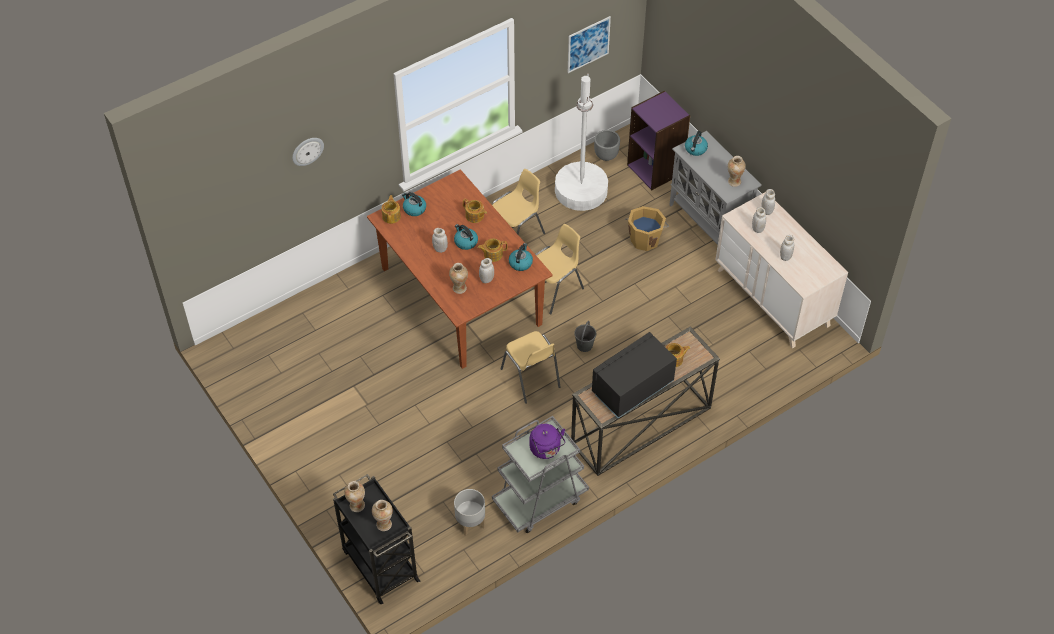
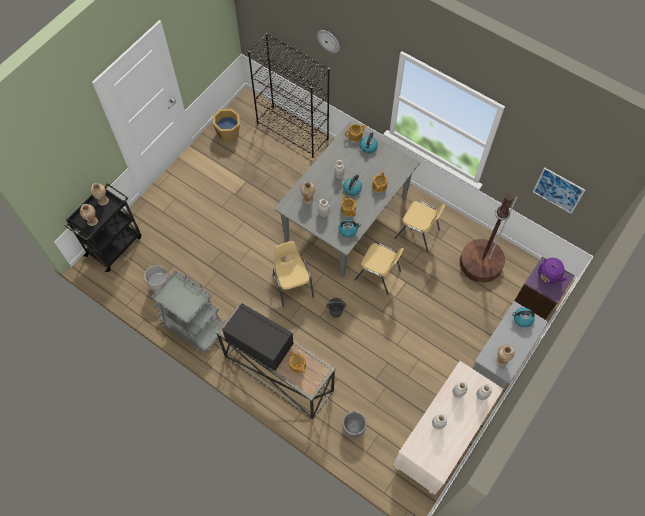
camera: 70 degrees right, 10 degrees up
brown dining table [367,170,553,369] -> grey dining table [274,122,420,277]
yellow chair [501,331,561,404] -> yellow chair turned 120 degrees clockwise [273,241,314,307]
purple kettle [529,424,565,459] -> purple kettle moved to [537,258,567,284]
white floor lamp [555,73,608,211] -> brown floor lamp [460,194,517,283]
grey planter [594,130,620,161] -> grey planter moved to [343,411,367,438]
orange bucket [625,206,669,251] -> orange bucket moved to [213,109,240,142]
none -> black bookcase [248,33,330,158]

